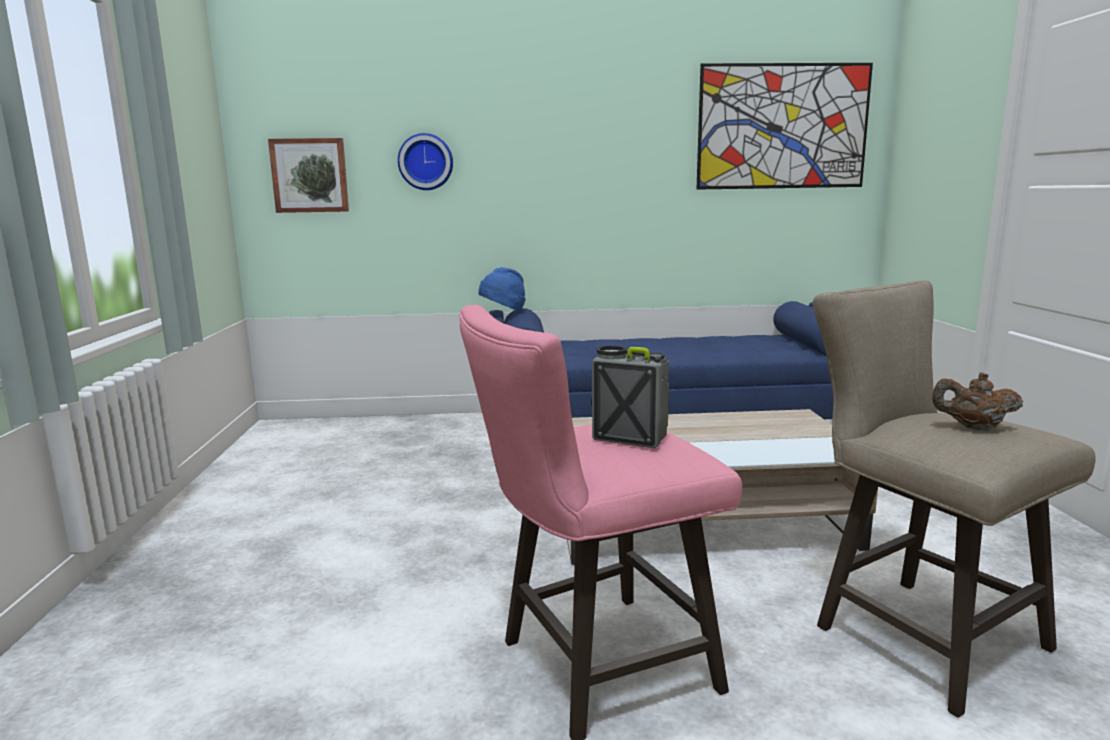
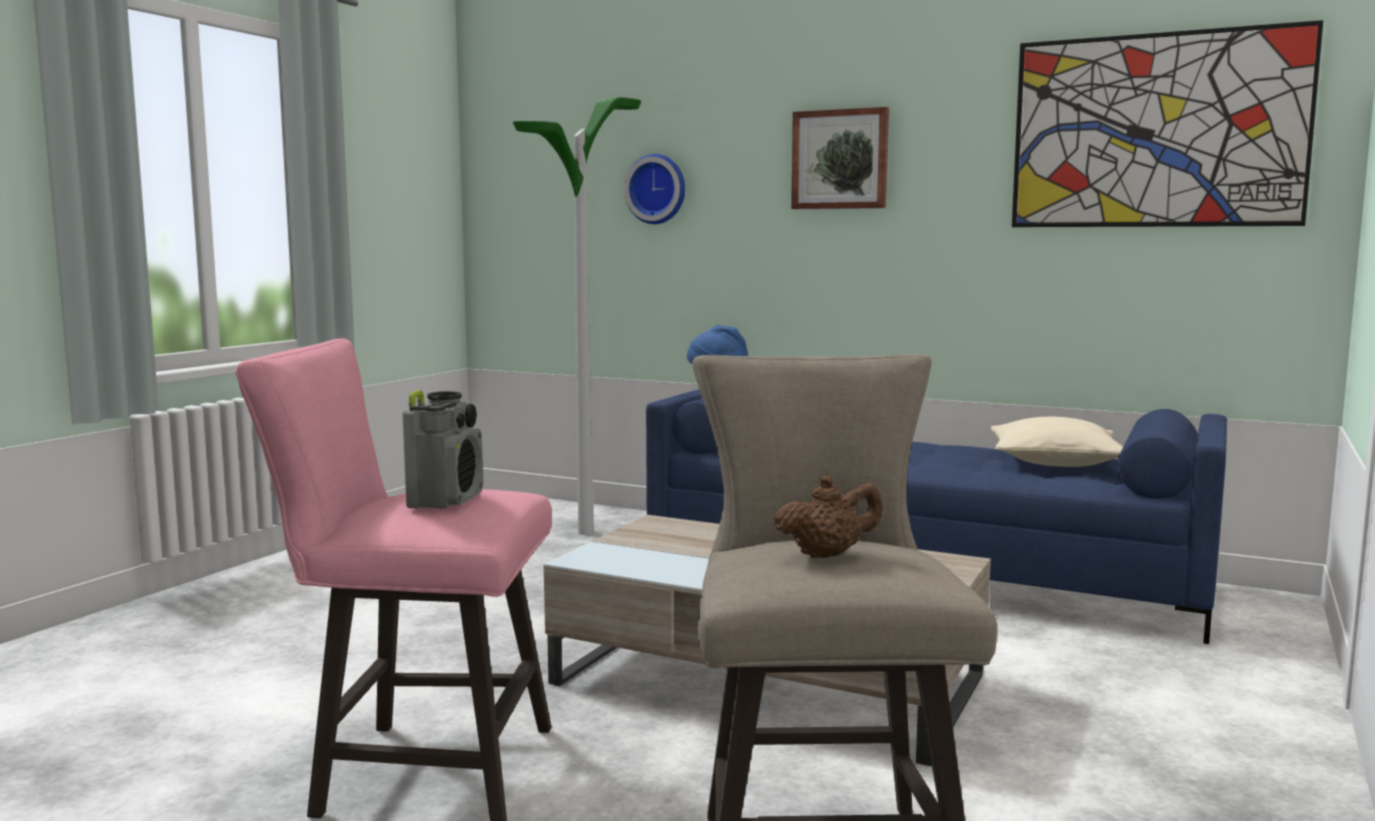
camera: 30 degrees right, 5 degrees down
picture [268,138,349,213] -> picture moved to [791,107,889,209]
radio [591,345,669,449] -> radio turned 45 degrees clockwise [403,390,483,509]
brown teapot [932,372,1023,431] -> brown teapot turned 120 degrees clockwise [775,475,883,558]
none -> floor lamp [513,97,641,535]
none -> beige pillow [991,417,1123,467]

